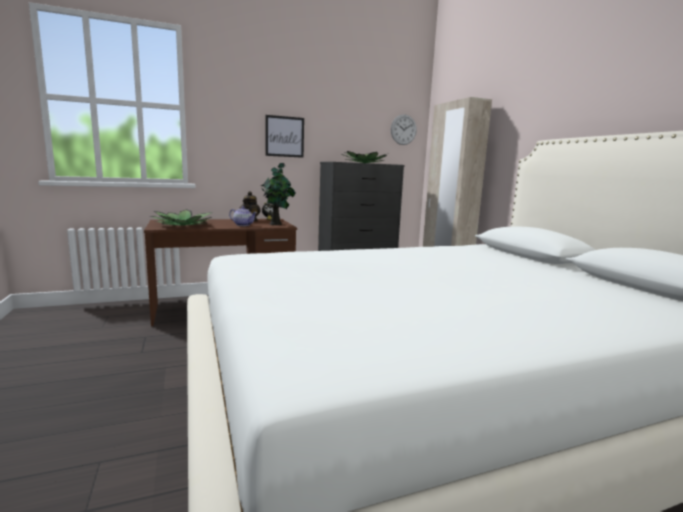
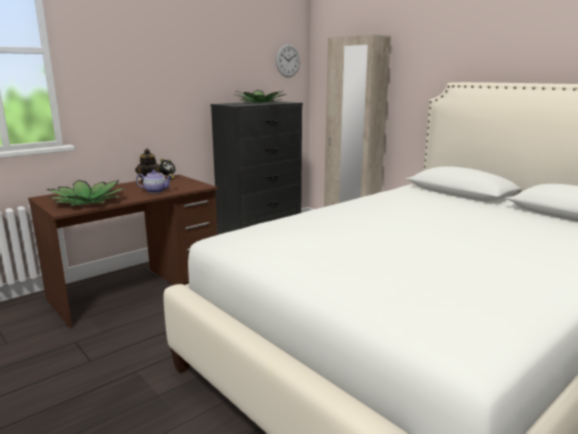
camera: 20 degrees left, 5 degrees up
potted plant [261,163,296,225] -> none
picture [265,115,304,158] -> none

